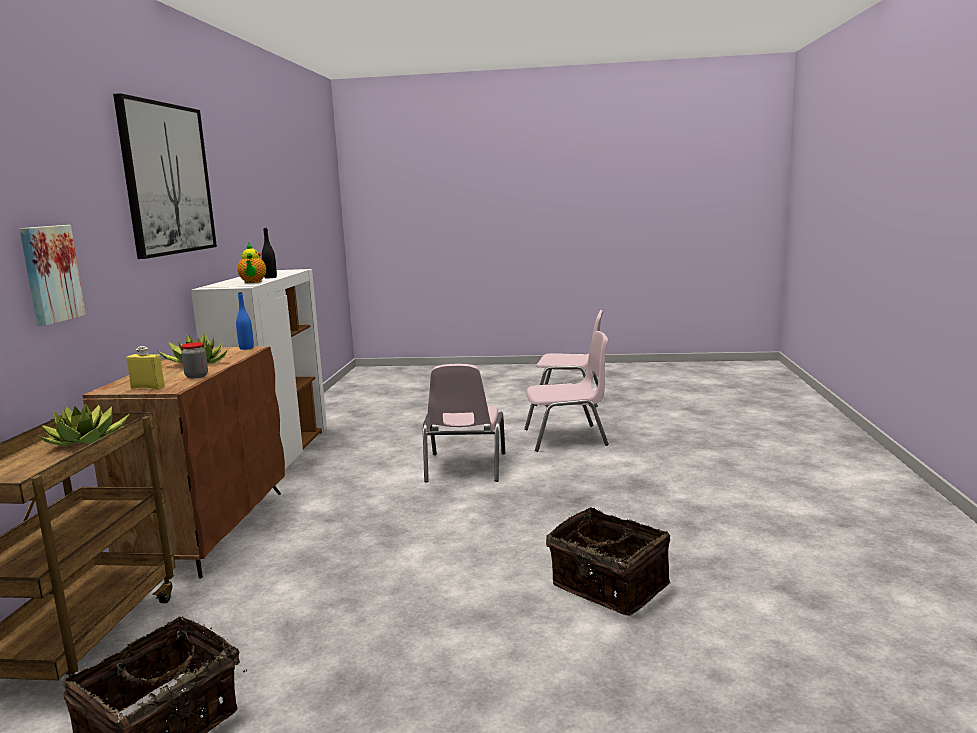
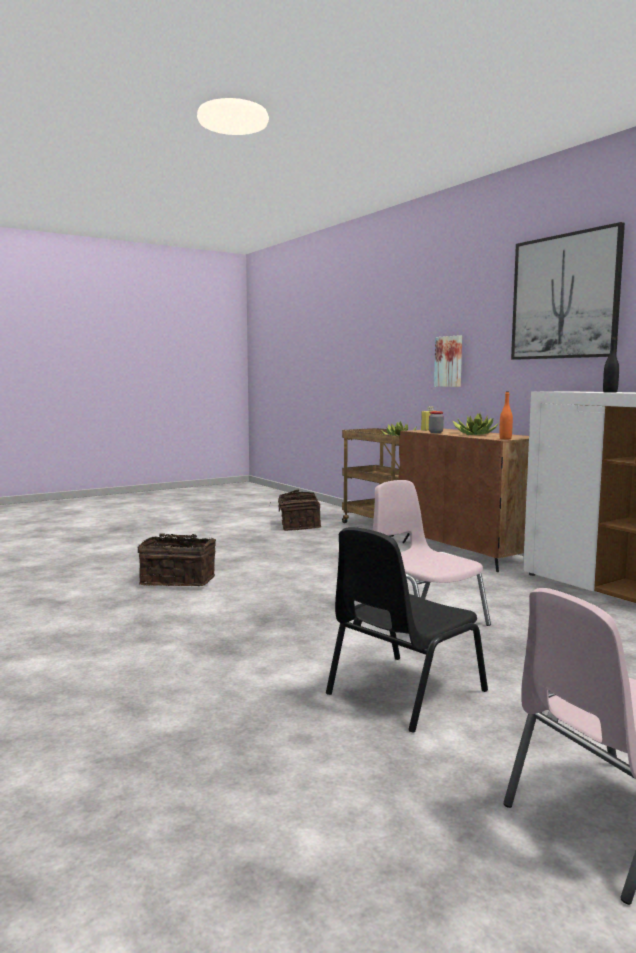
camera: 140 degrees right, 5 degrees down
blue bottle [236,292,254,350] -> orange bottle [499,391,513,439]
teapot [237,243,266,283] -> none
pink chair [524,331,609,452] -> black chair [326,527,488,733]

